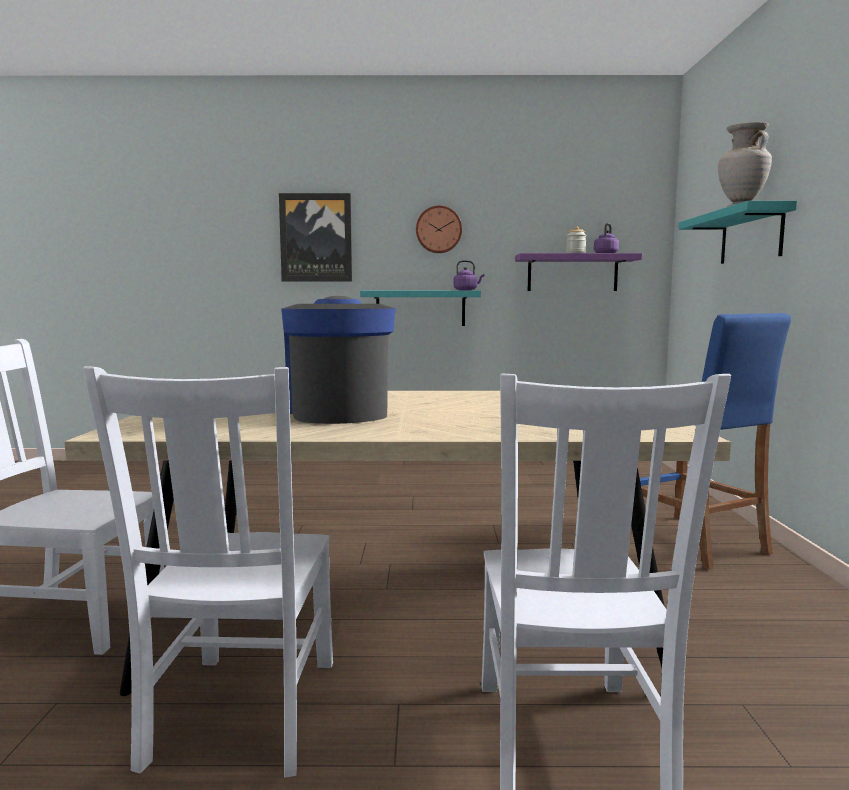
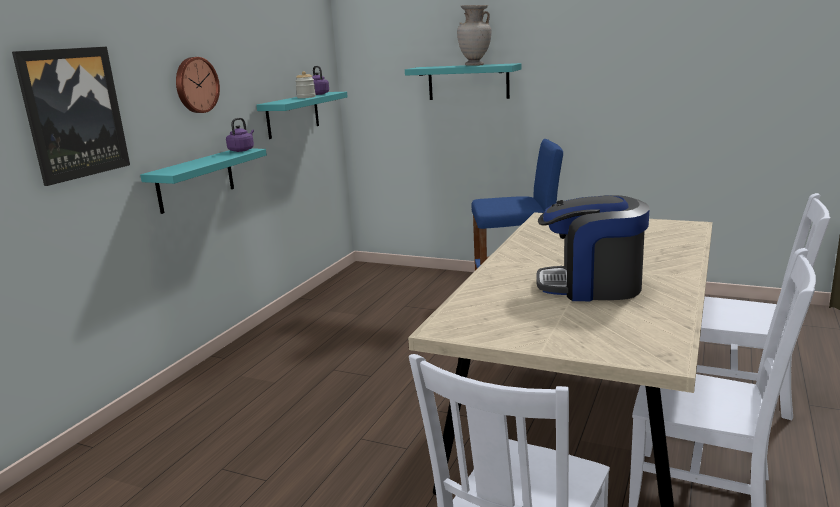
camera: 65 degrees left, 10 degrees up
purple shelf [515,253,642,291] -> turquoise shelf [256,92,348,139]

